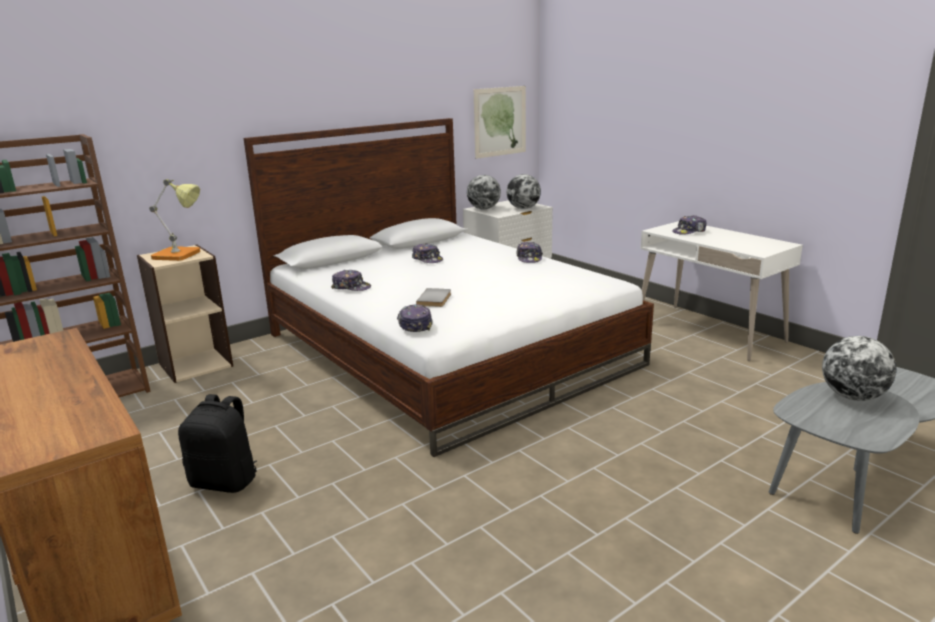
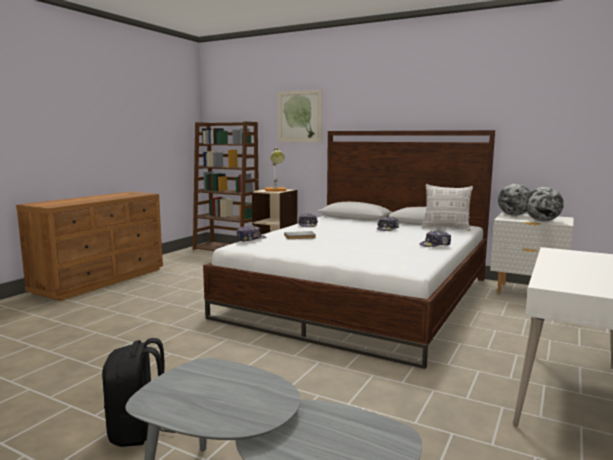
camera: 65 degrees right, 10 degrees down
black backpack [178,394,257,493] -> black backpack moved to [102,338,176,447]
picture [474,86,526,159] -> picture moved to [278,90,322,142]
cap [672,216,707,235] -> none
globe [822,336,896,401] -> none
none -> pillow [422,184,473,231]

